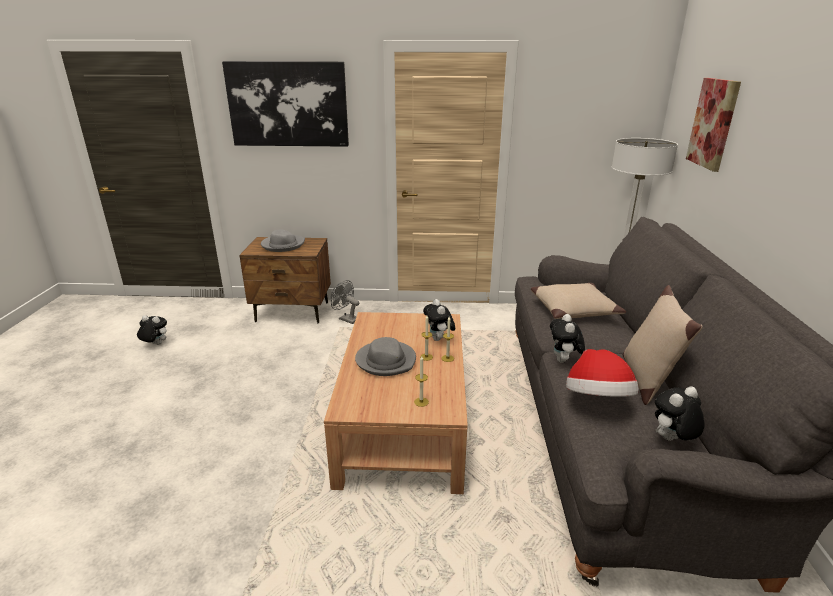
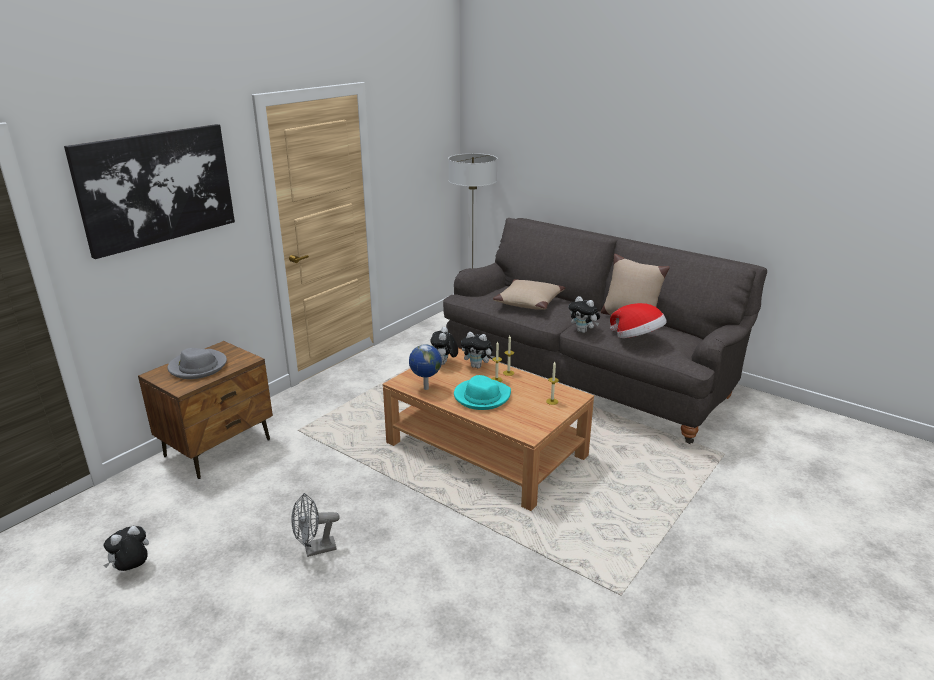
camera: 55 degrees left, 0 degrees up
grey fan [330,280,359,324] -> grey fan moved to [292,493,340,557]
grey hat [355,337,416,376] -> turquoise hat [454,375,511,410]
plush toy [655,386,705,441] -> plush toy moved to [430,327,458,365]
picture [686,78,741,172] -> none
none -> globe [409,344,442,390]

